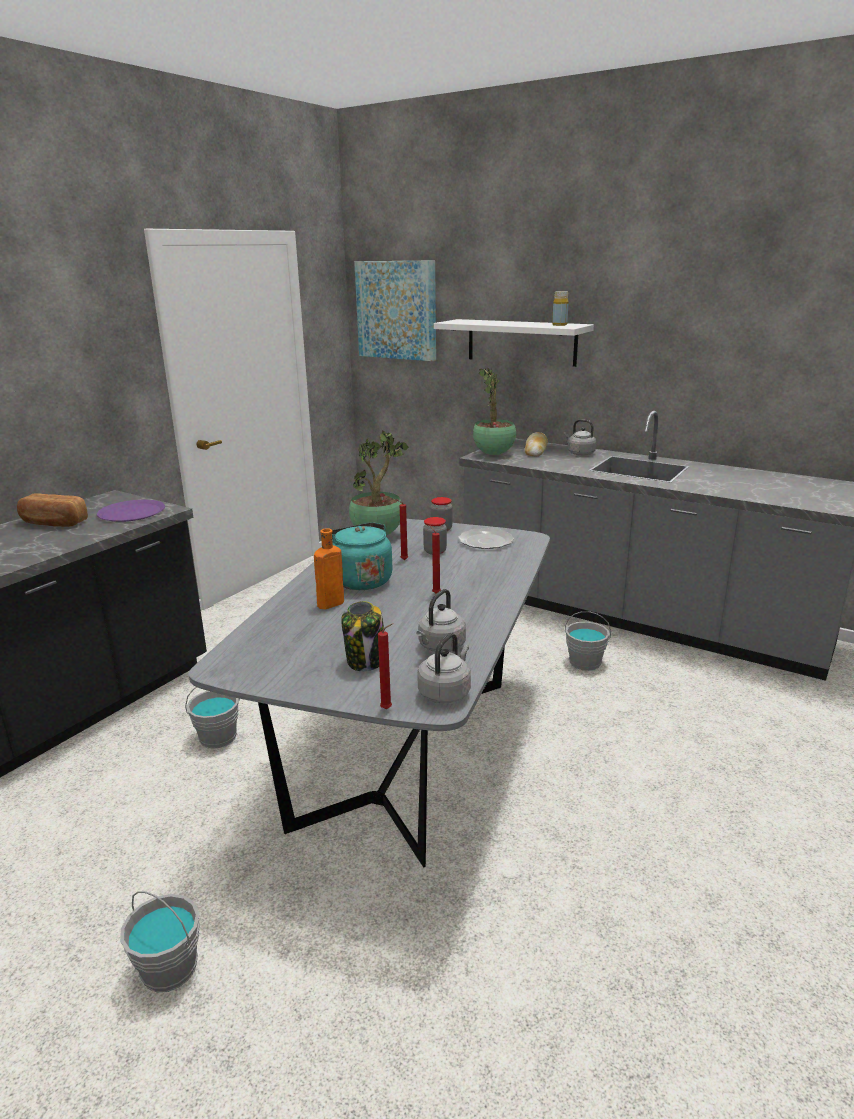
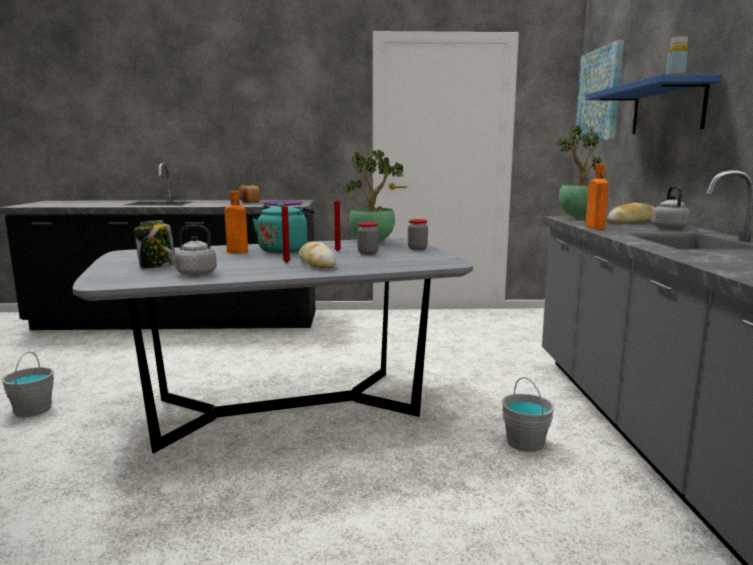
camera: 55 degrees right, 10 degrees down
grey bucket [185,687,240,749] -> none
red candle [378,623,393,709] -> none
grey kettle [417,633,471,703] -> none
white shelf [434,319,594,367] -> blue shelf [585,74,722,134]
plate [458,528,514,549] -> none
none -> bread [298,242,336,268]
none -> orange bottle [585,164,609,229]

